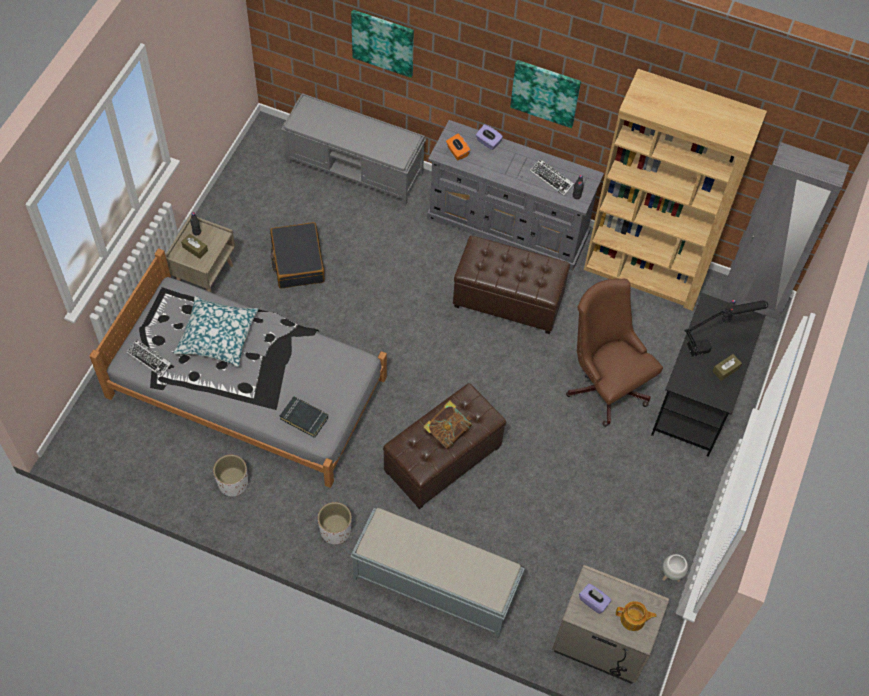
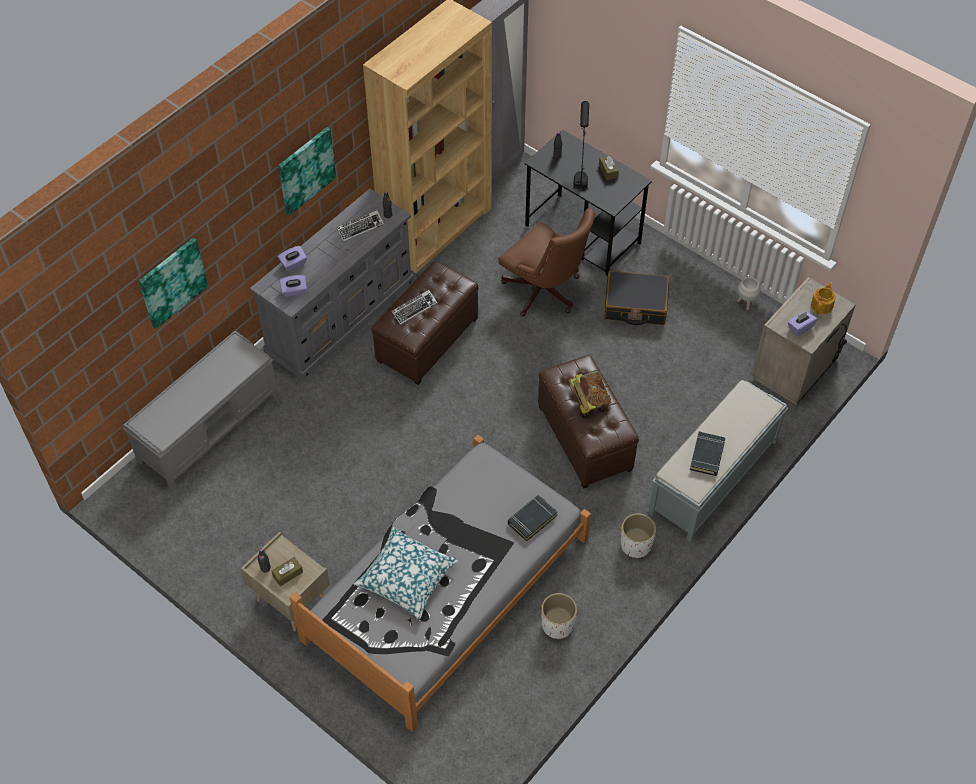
camera: 70 degrees left, 5 degrees down
keyboard [127,339,172,377] -> keyboard moved to [391,290,438,325]
black suitcase [270,222,325,289] -> black suitcase moved to [604,271,669,325]
orange tissue box [446,134,470,160] -> purple tissue box [279,275,307,297]
brown office chair [566,279,663,427] -> brown office chair turned 120 degrees counterclockwise [499,208,595,316]
none -> black book [690,432,725,476]

